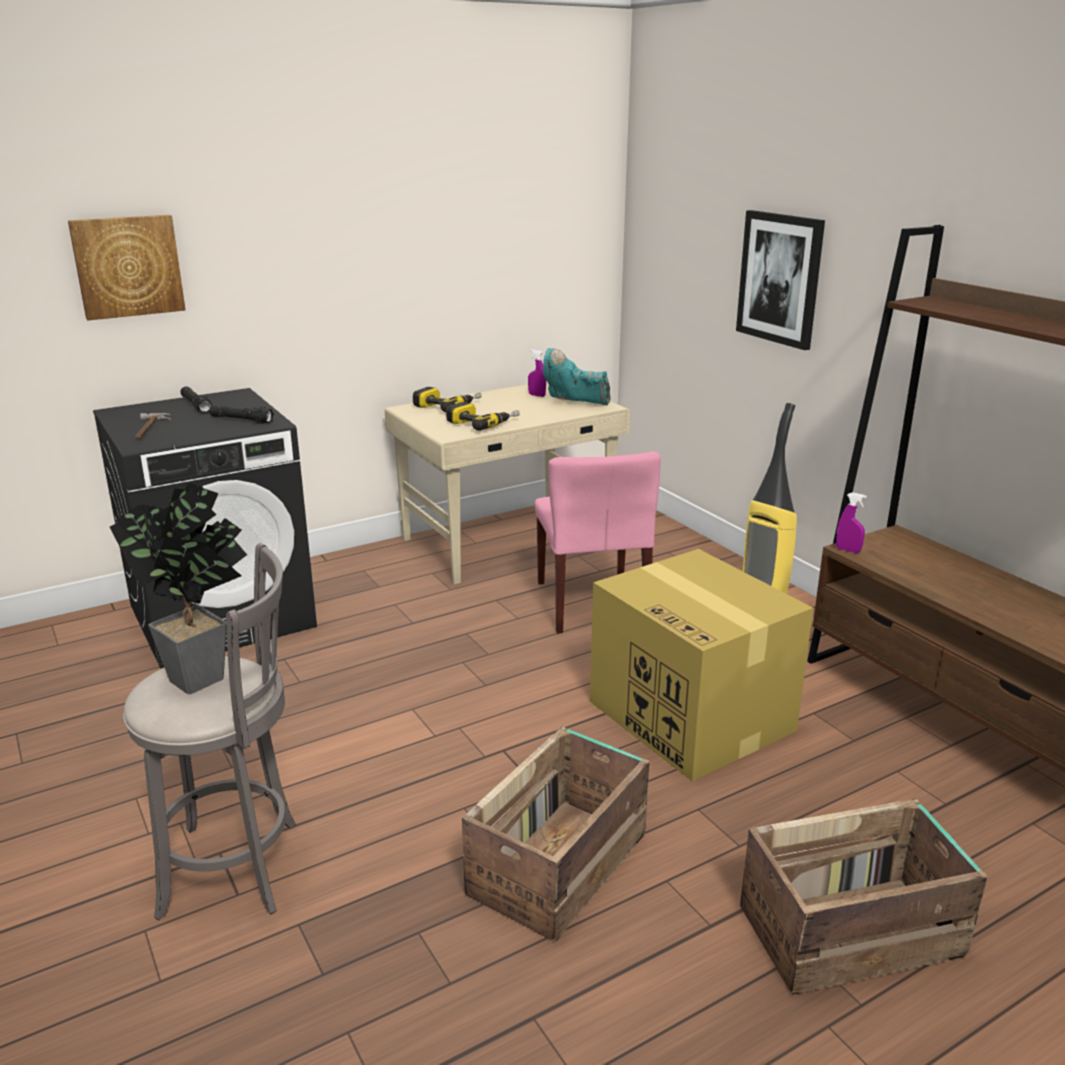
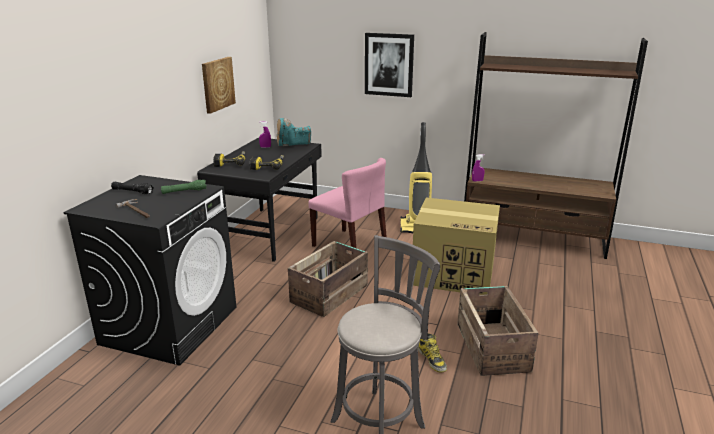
camera: 40 degrees left, 0 degrees up
picture [68,215,185,320] -> picture moved to [202,57,236,114]
potted plant [110,483,247,694] -> none
black flashlight [209,404,274,424] -> green flashlight [161,180,207,194]
beige desk [385,381,630,585] -> black desk [197,137,322,262]
crate [740,799,988,995] -> crate moved to [288,241,368,317]
none -> boot [418,333,447,373]

